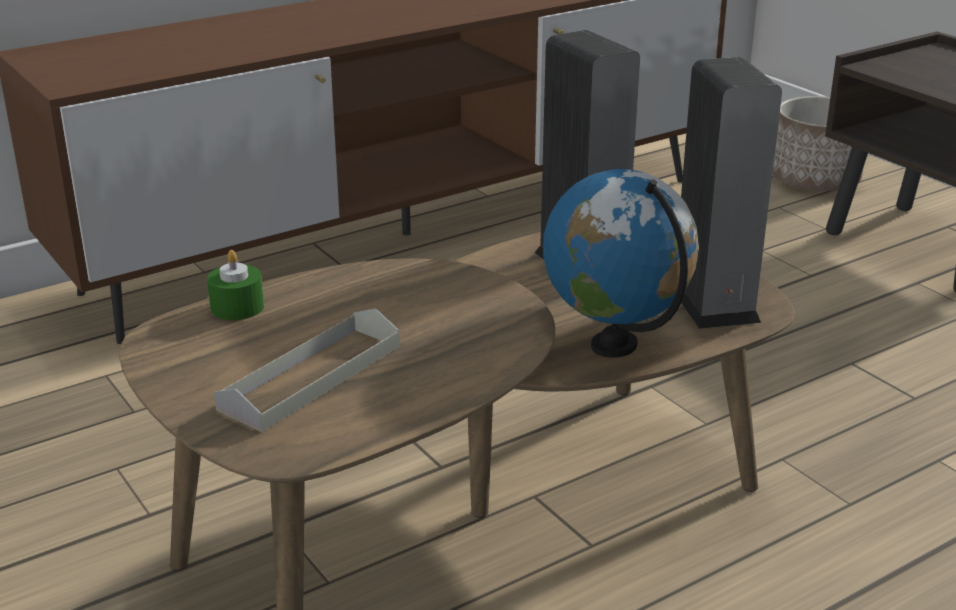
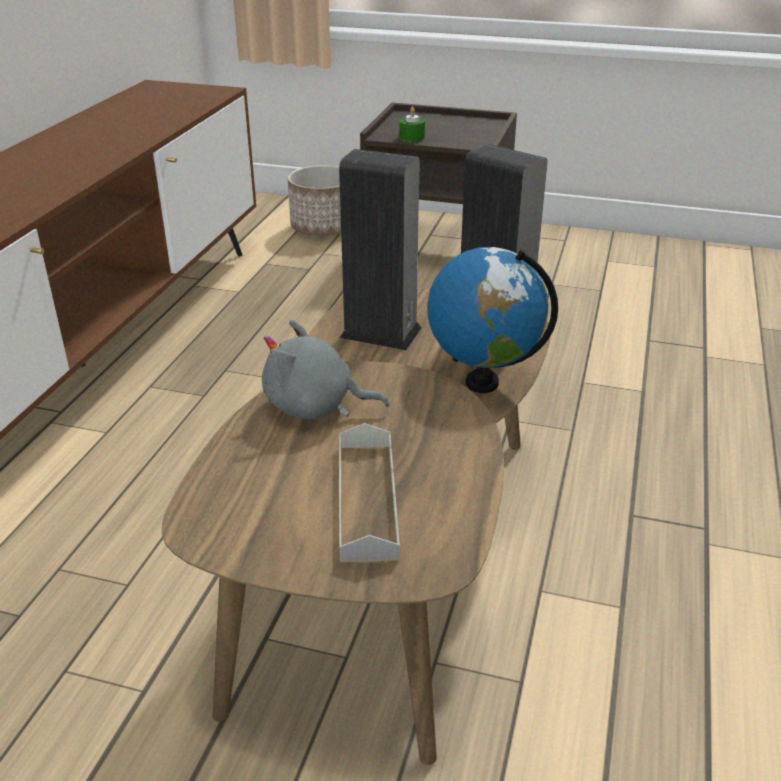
camera: 40 degrees left, 5 degrees up
green candle [207,250,264,320] -> green candle moved to [399,107,425,141]
none -> grey plush toy [262,320,389,419]

